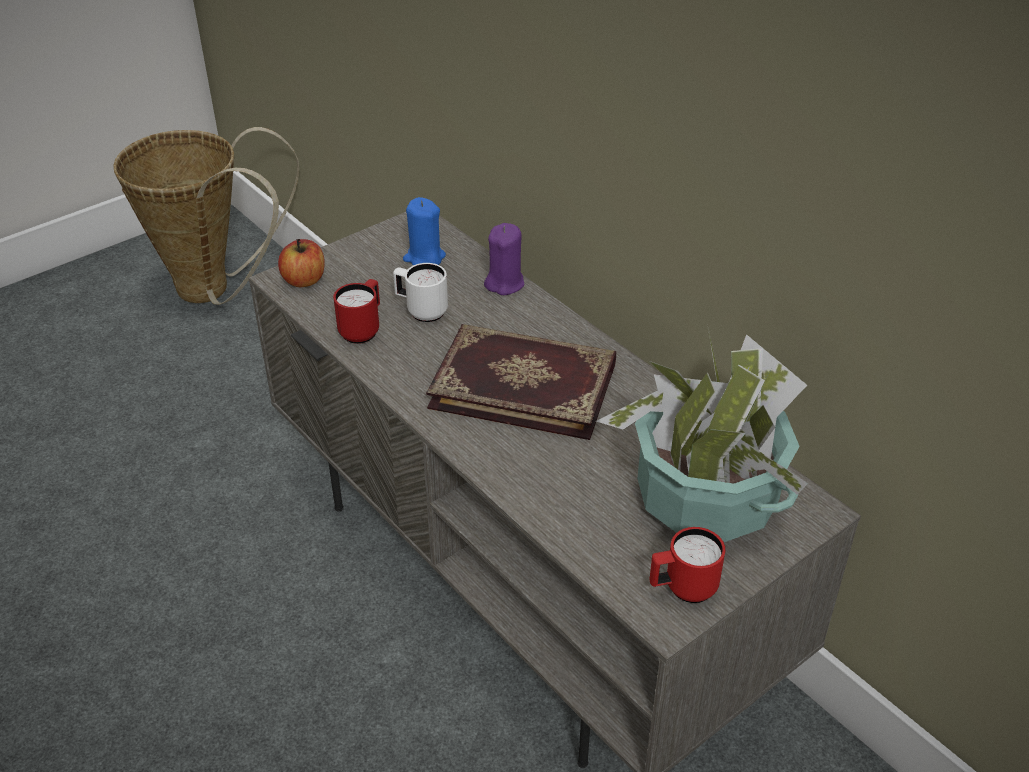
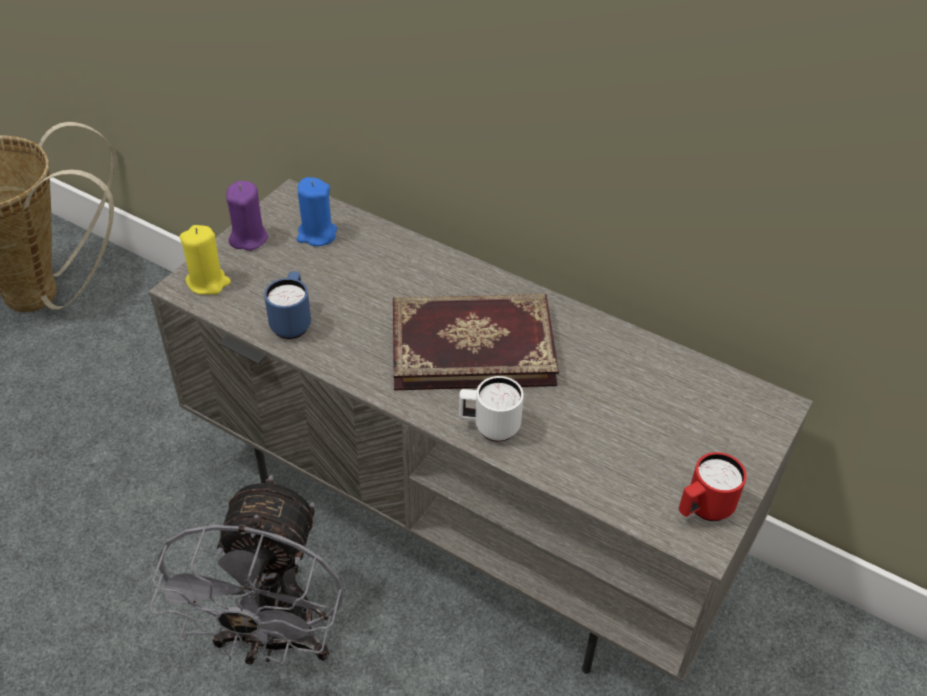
camera: 20 degrees left, 5 degrees up
apple [278,239,325,287] -> yellow candle [180,225,231,295]
red mug [333,279,380,344] -> blue mug [264,271,311,339]
white mug [393,263,448,322] -> white mug moved to [459,376,524,442]
purple candle [484,223,525,295] -> purple candle moved to [226,181,268,251]
potted plant [596,329,808,542] -> none
none -> grey fan [149,475,344,665]

